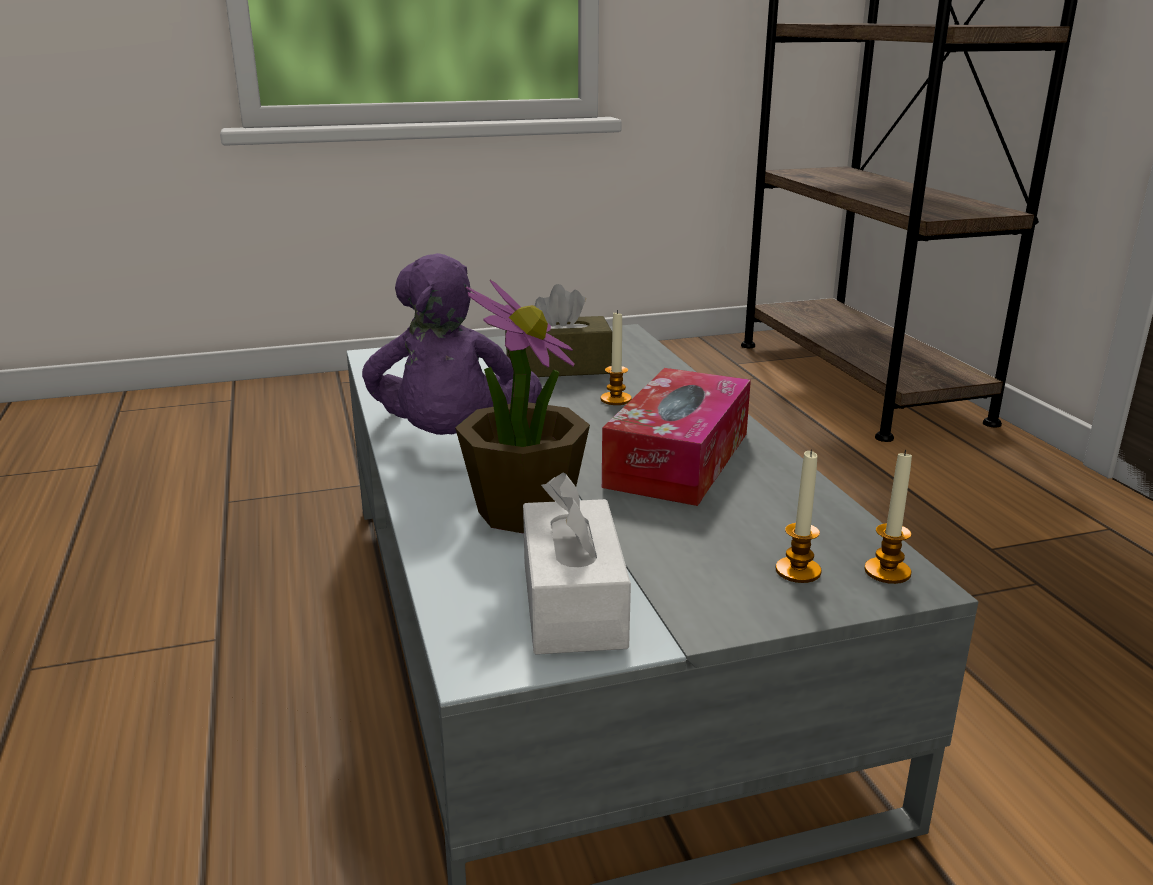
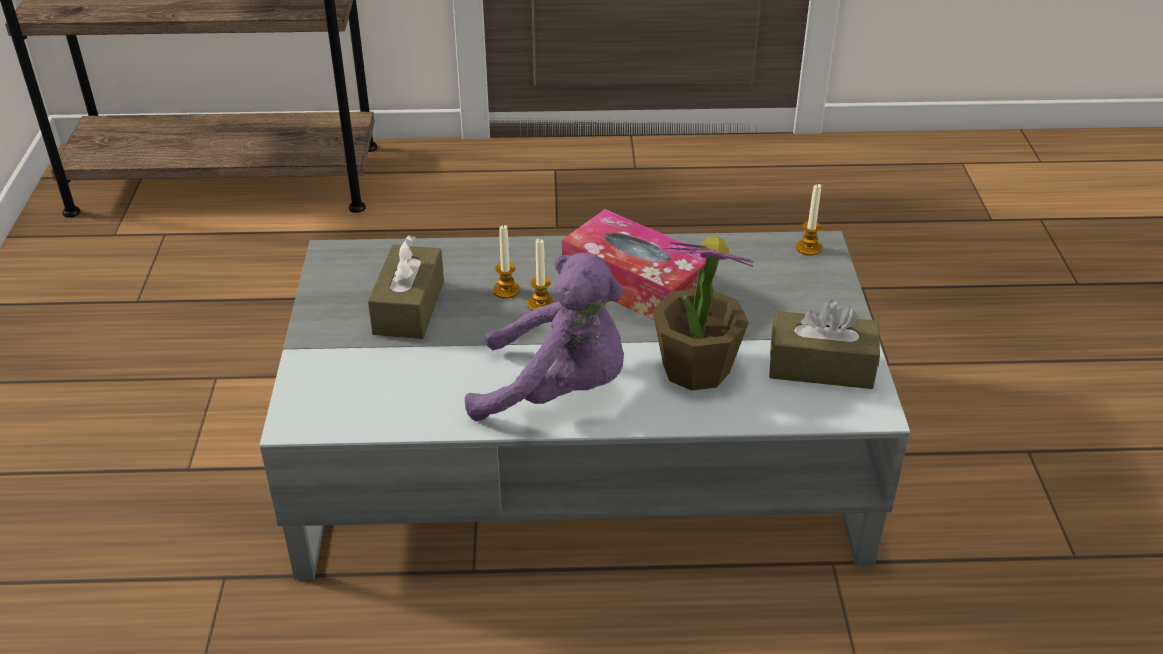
camera: 75 degrees left, 15 degrees up
white tissue box [523,473,631,655] -> brown tissue box [769,300,880,389]
candle [776,449,822,583] -> candle moved to [528,238,555,311]

